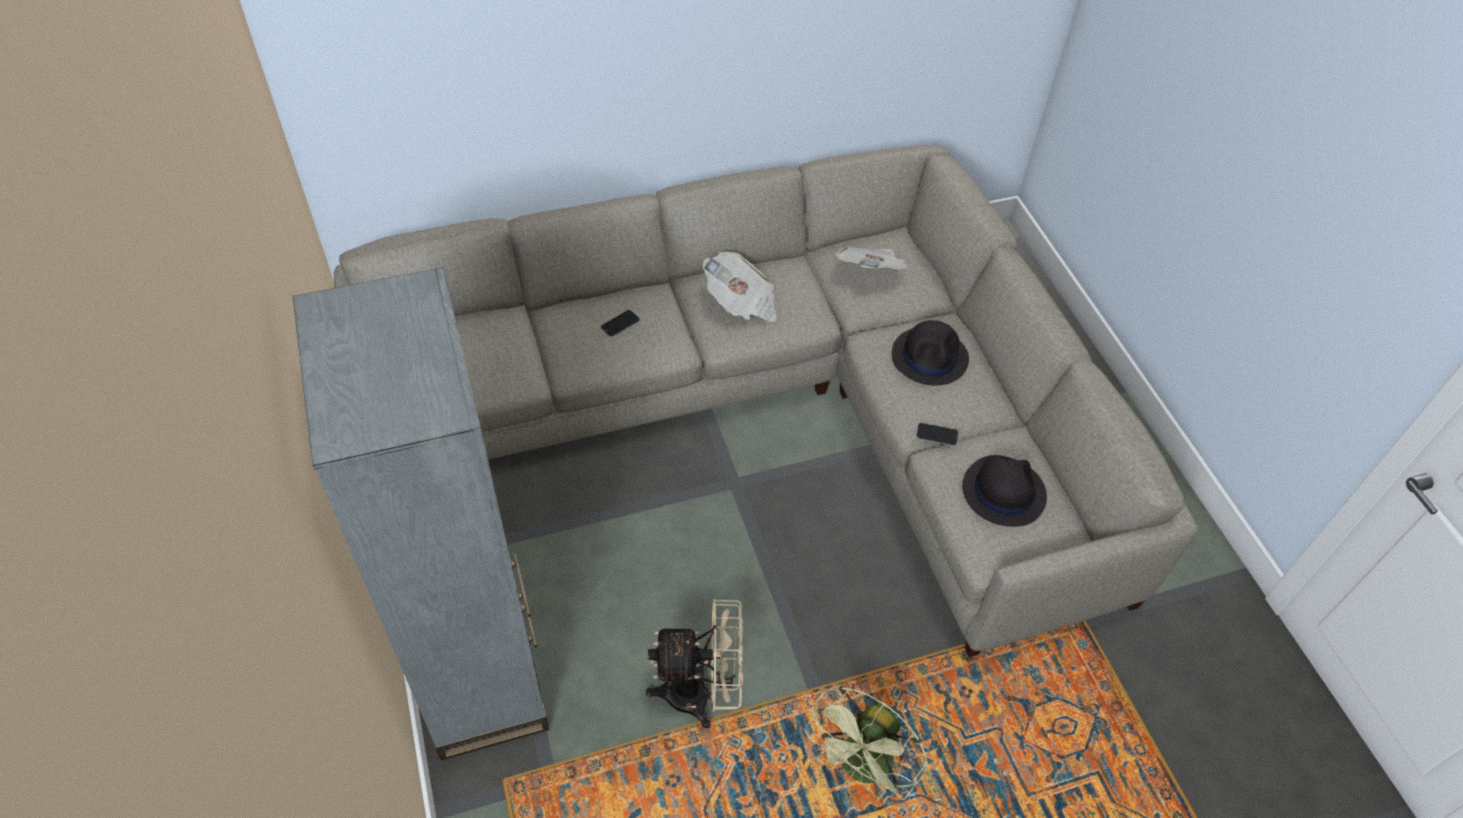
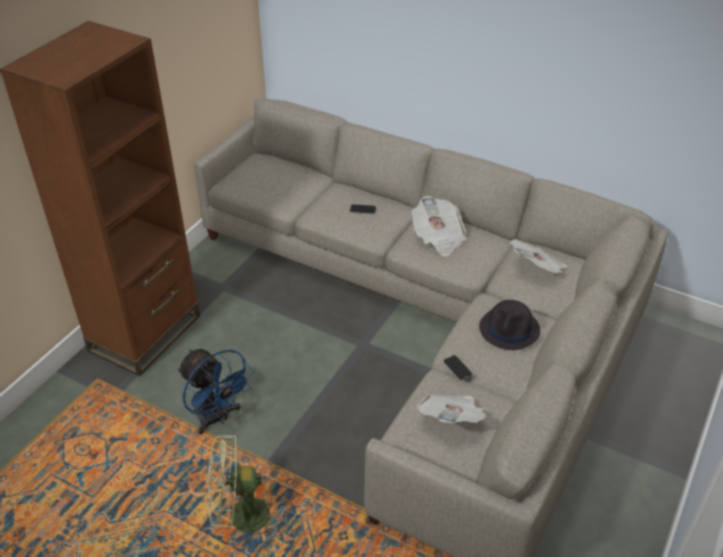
camera: 50 degrees right, 10 degrees down
grey bookcase [293,267,549,761] -> brown bookcase [0,21,200,376]
beige fan [646,599,743,728] -> blue fan [178,349,254,434]
black hat [962,455,1047,527] -> newspaper [416,394,487,423]

